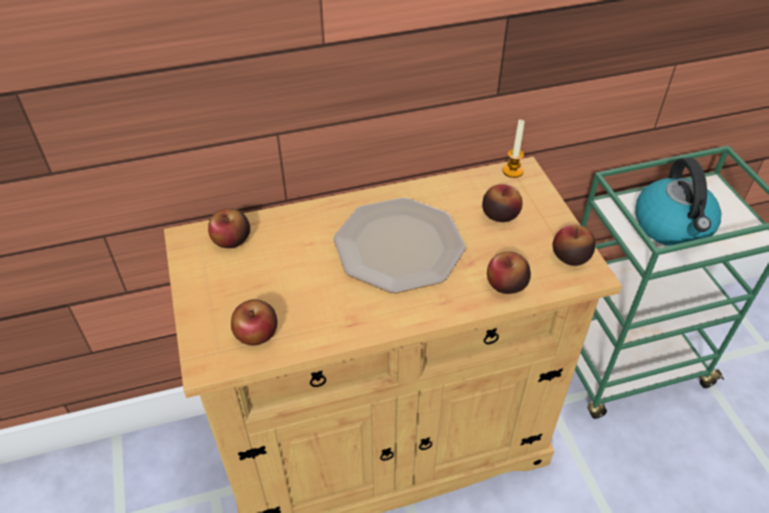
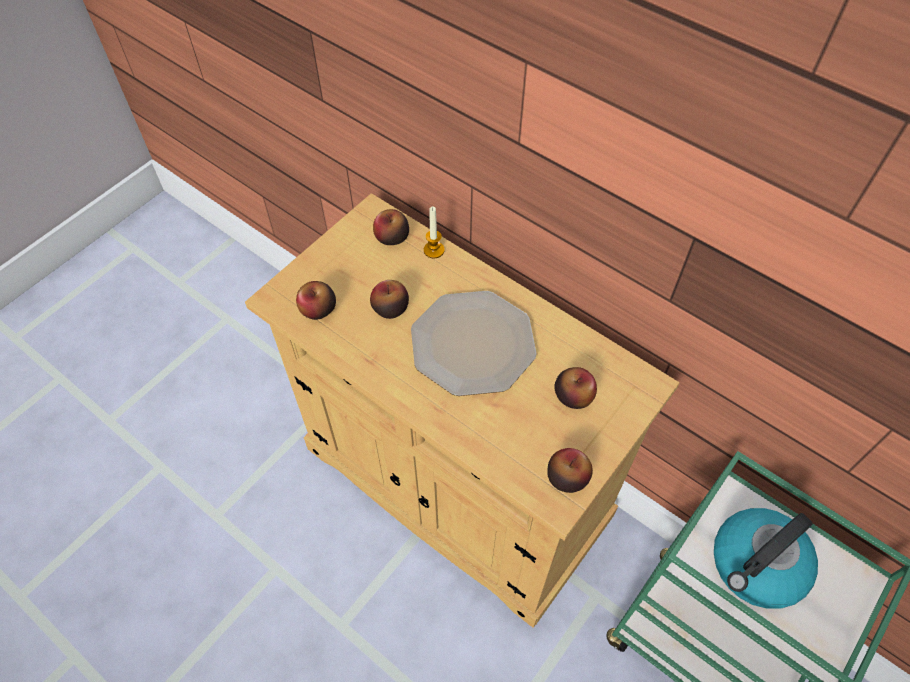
camera: 55 degrees right, 10 degrees up
apple [487,251,531,294] -> apple moved to [370,280,409,319]
candle [502,120,524,178] -> candle moved to [424,207,445,258]

